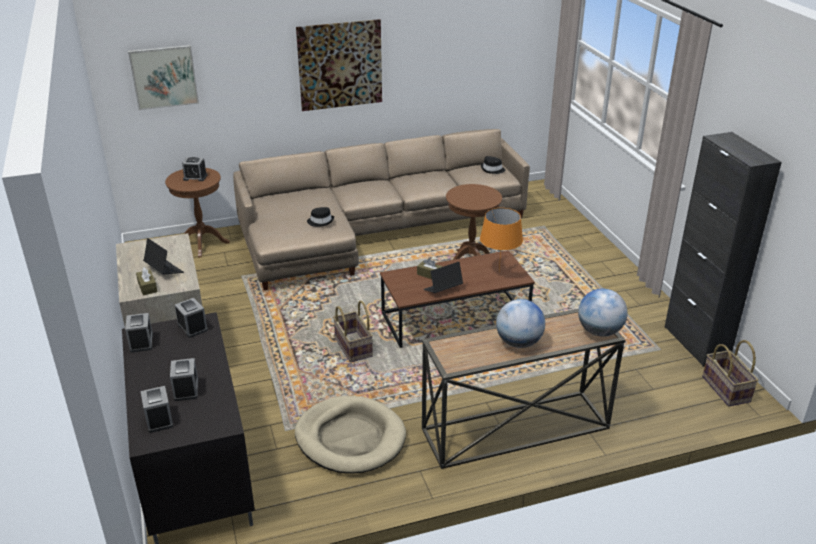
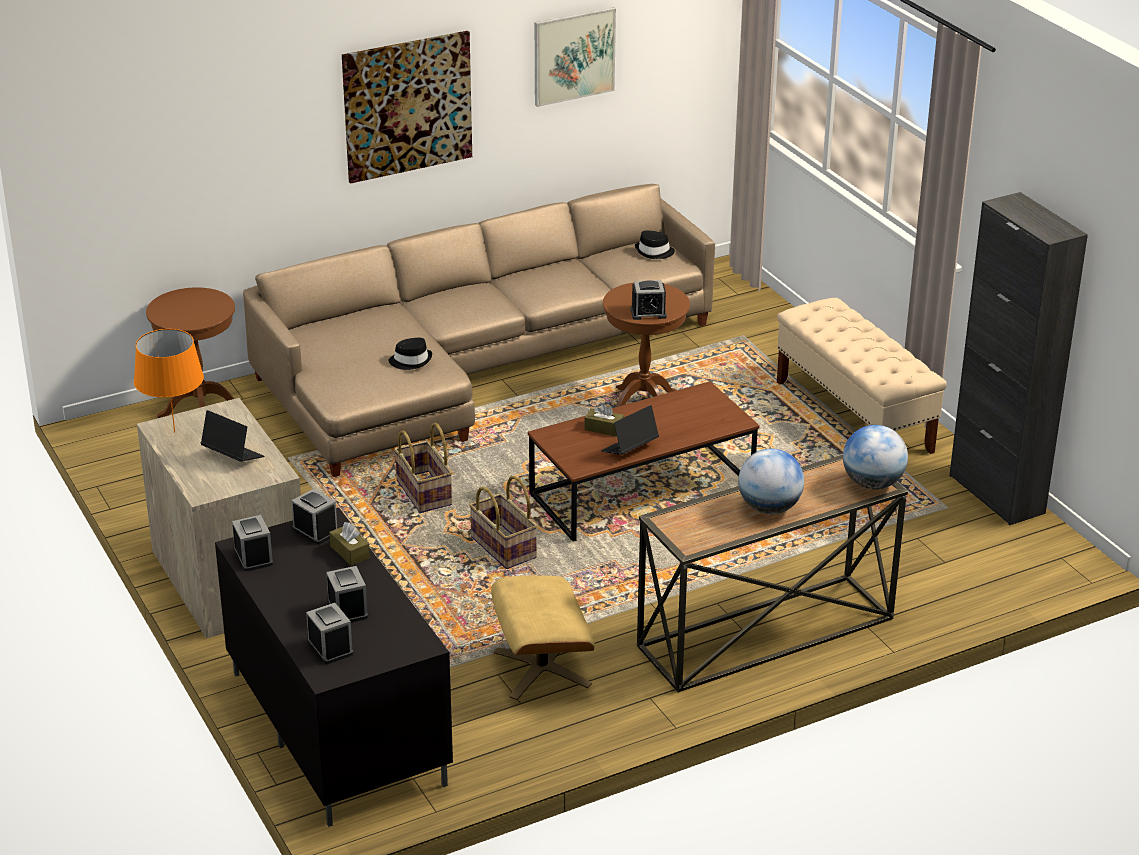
camera: 10 degrees left, 0 degrees up
picture [128,45,199,110] -> picture moved to [535,7,616,107]
brown tissue box [136,267,158,295] -> brown tissue box moved to [329,522,370,565]
alarm clock [182,157,207,181] -> alarm clock moved to [631,280,667,320]
beige dog bed [295,396,406,474] -> beige ottoman [491,575,595,700]
orange table lamp [480,208,523,272] -> orange table lamp moved to [134,329,204,433]
basket [702,340,758,406] -> basket moved to [394,423,452,513]
none -> beige bench [777,298,947,454]

